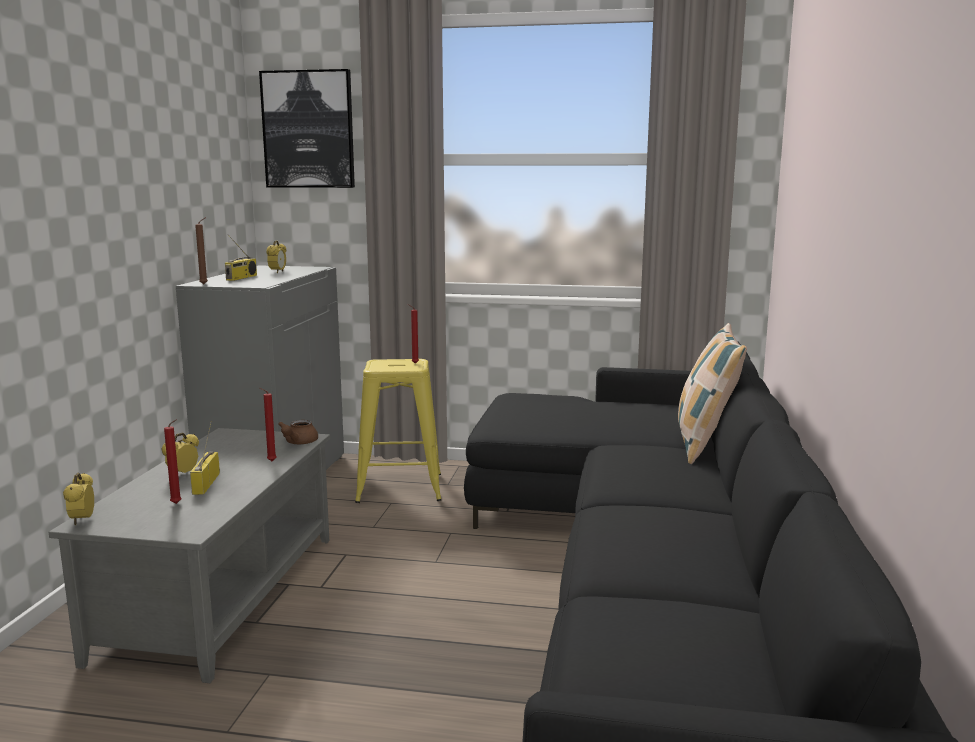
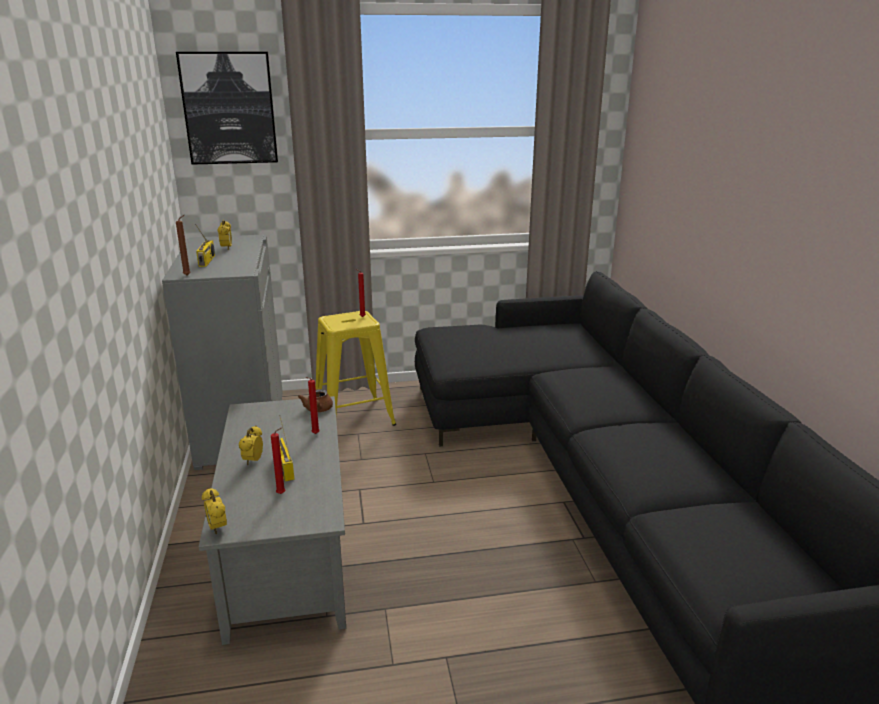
camera: 20 degrees left, 10 degrees up
pillow [678,323,747,464] -> none

